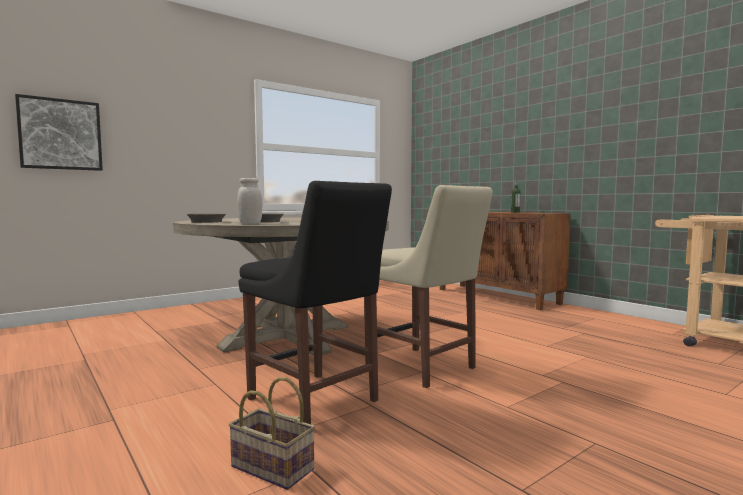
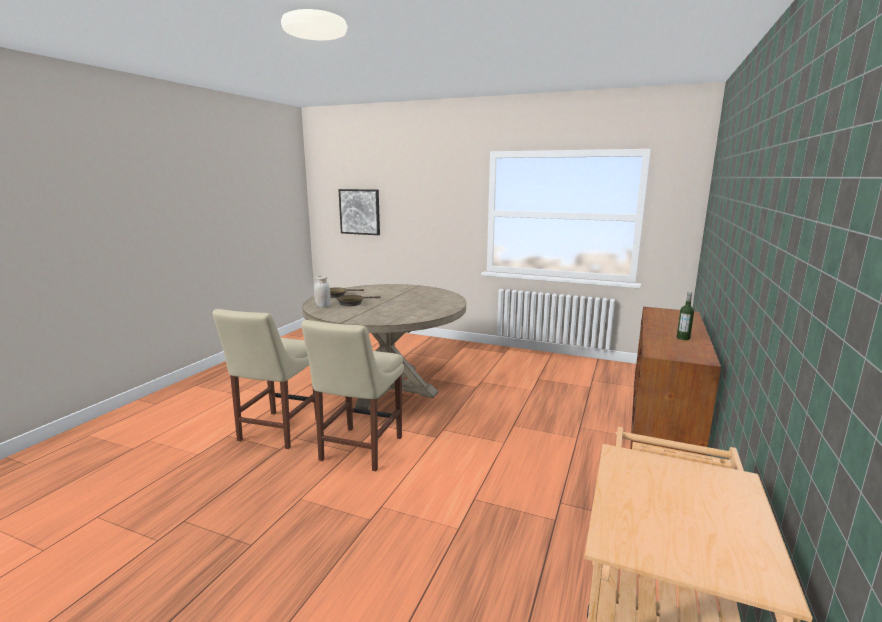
camera: 60 degrees right, 10 degrees up
basket [229,377,315,490] -> none
black chair [239,181,392,424] -> beige chair [213,309,316,449]

